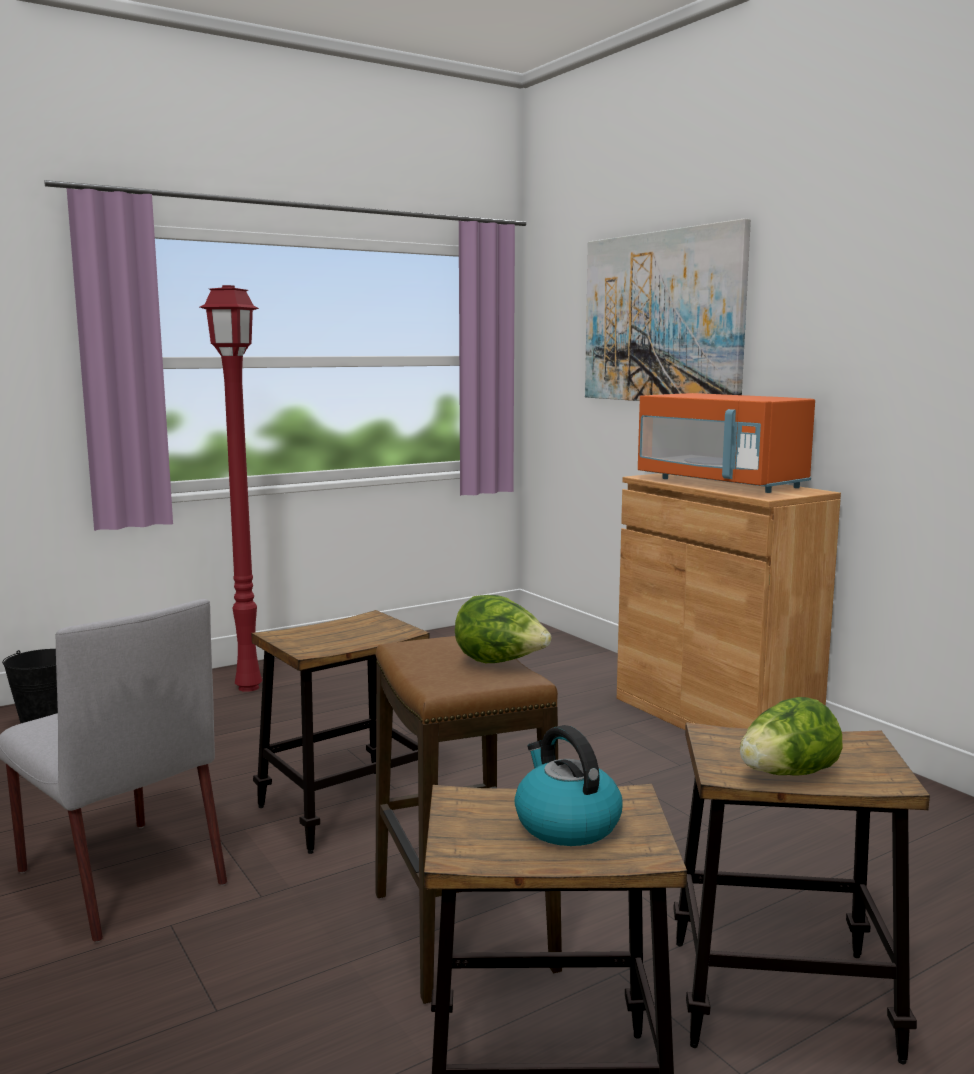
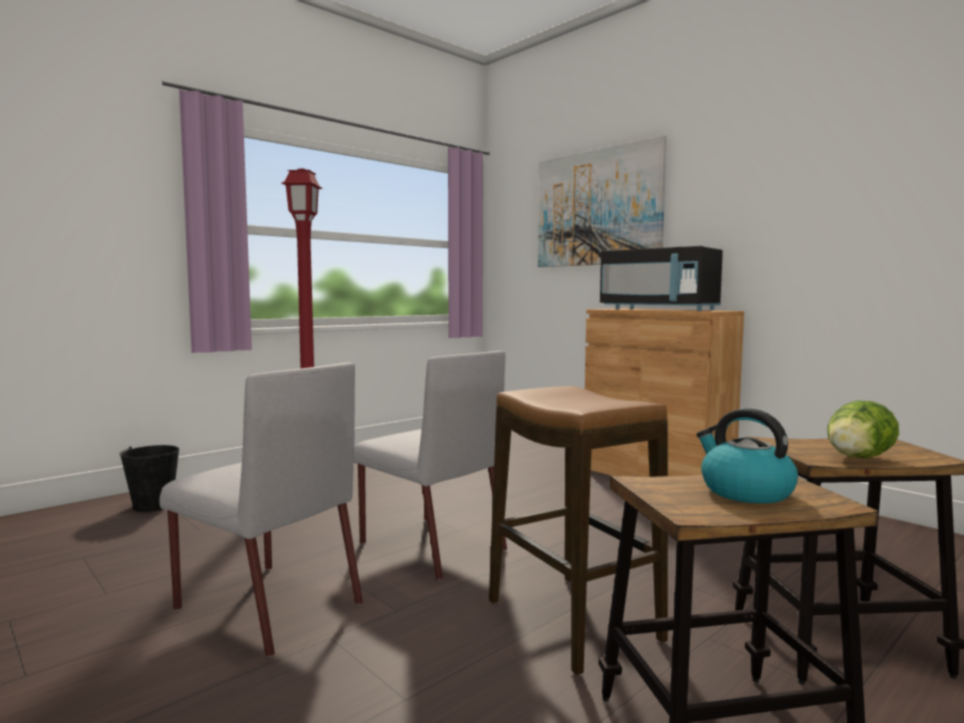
camera: 10 degrees left, 5 degrees down
stool [251,610,430,854] -> grey chair [354,351,507,580]
lettuce [455,595,551,663] -> none
orange microwave [638,393,815,493] -> black microwave [600,246,723,311]

